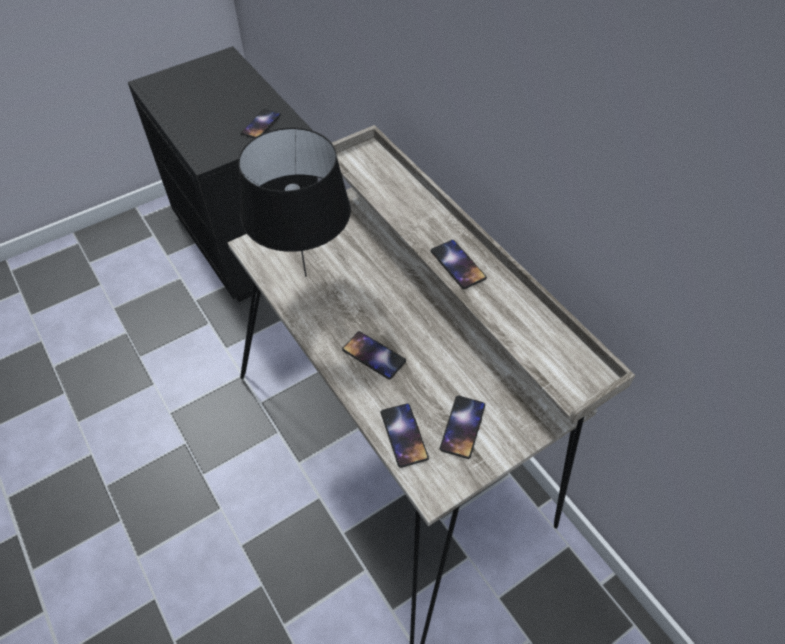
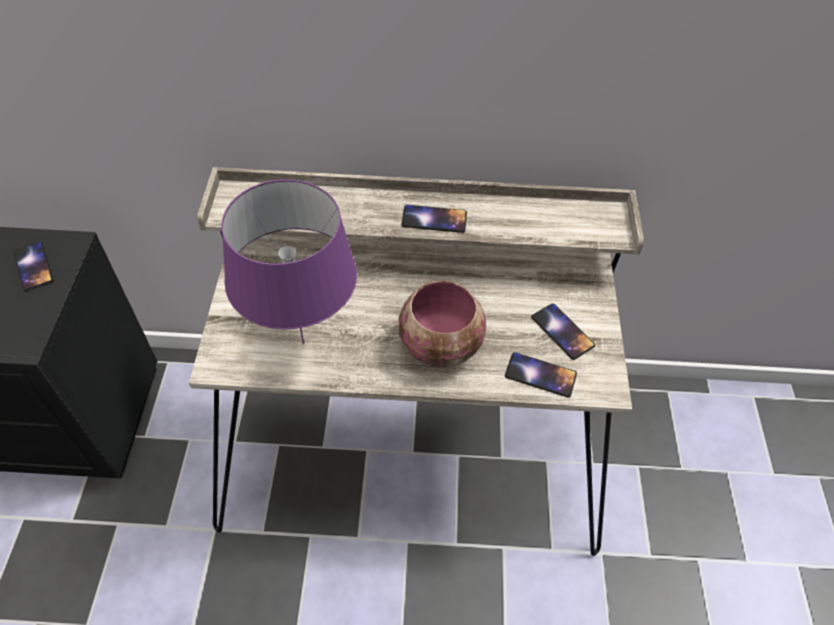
camera: 55 degrees left, 0 degrees up
black table lamp [238,127,351,277] -> purple table lamp [221,179,357,344]
phone [342,331,406,379] -> bowl [399,280,486,367]

